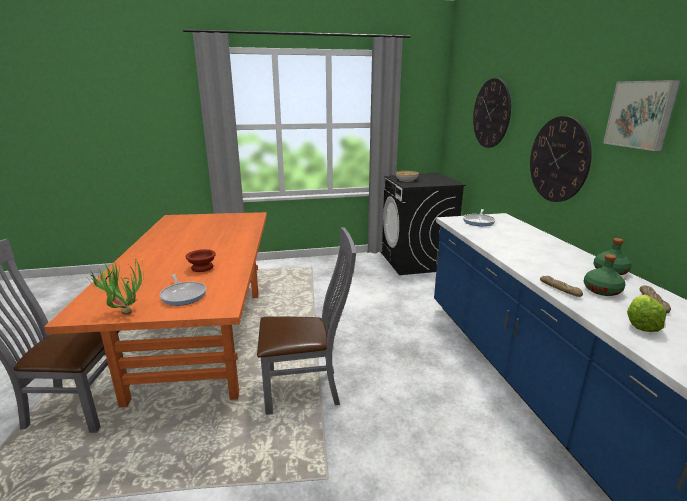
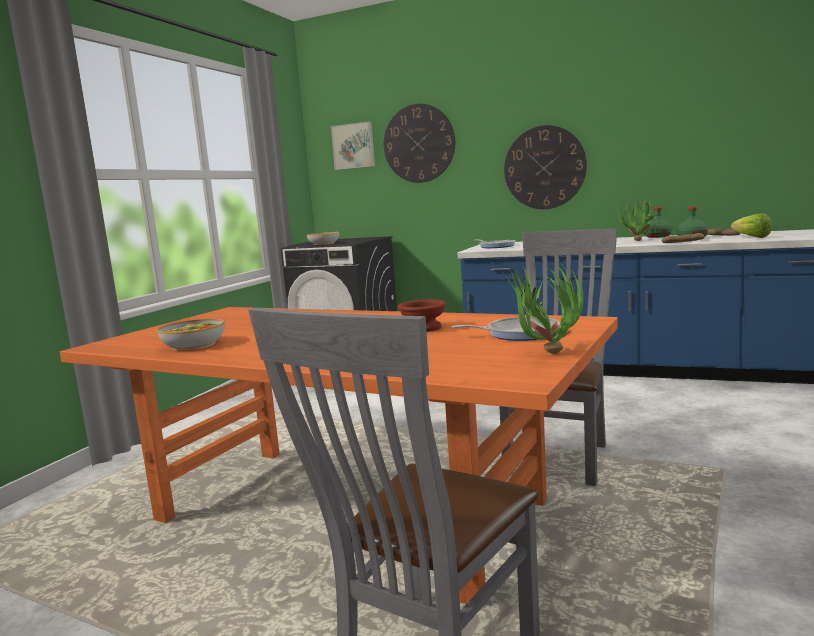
camera: 55 degrees left, 10 degrees down
picture [603,80,680,151] -> picture moved to [331,121,375,170]
none -> bowl [157,319,225,350]
none -> potted plant [617,194,658,241]

